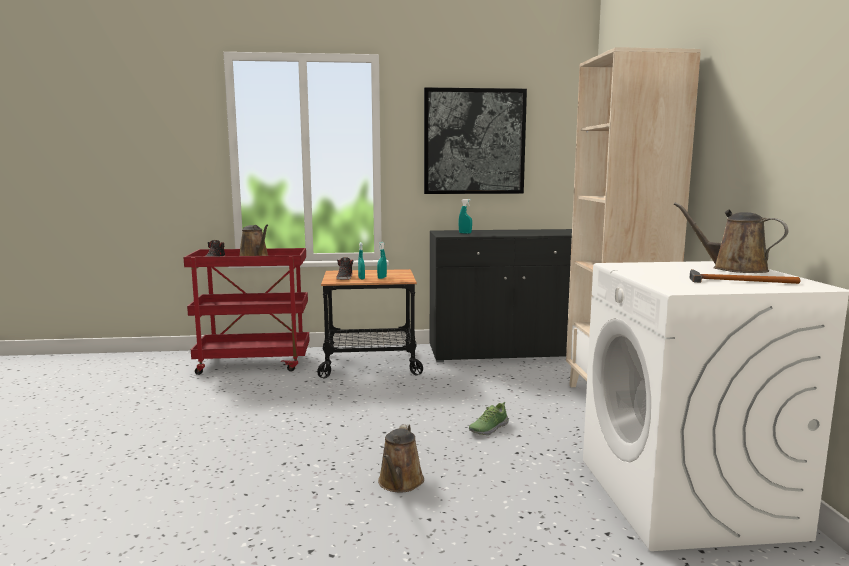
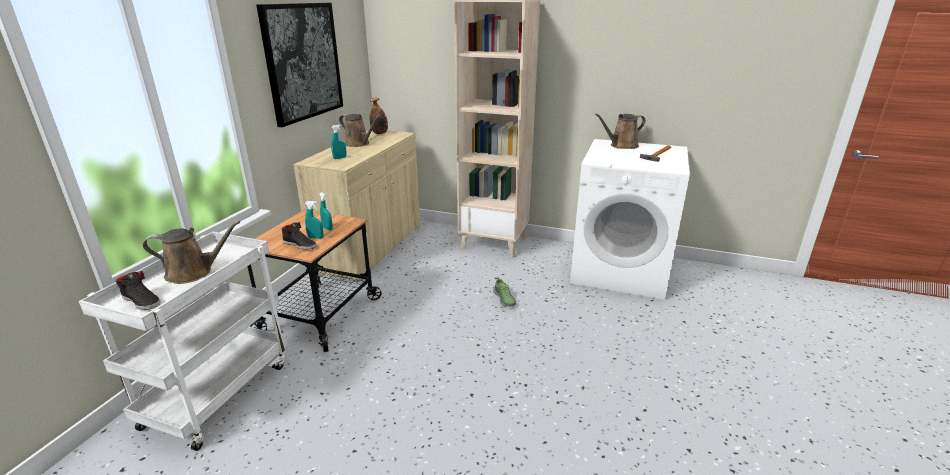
camera: 65 degrees left, 15 degrees up
red cart [183,248,310,375] -> white cart [79,232,288,451]
brown watering can [378,424,424,492] -> brown watering can moved to [339,114,381,147]
black cabinet [430,229,572,362] -> beige cabinet [293,130,420,282]
none -> bottle [370,98,388,134]

